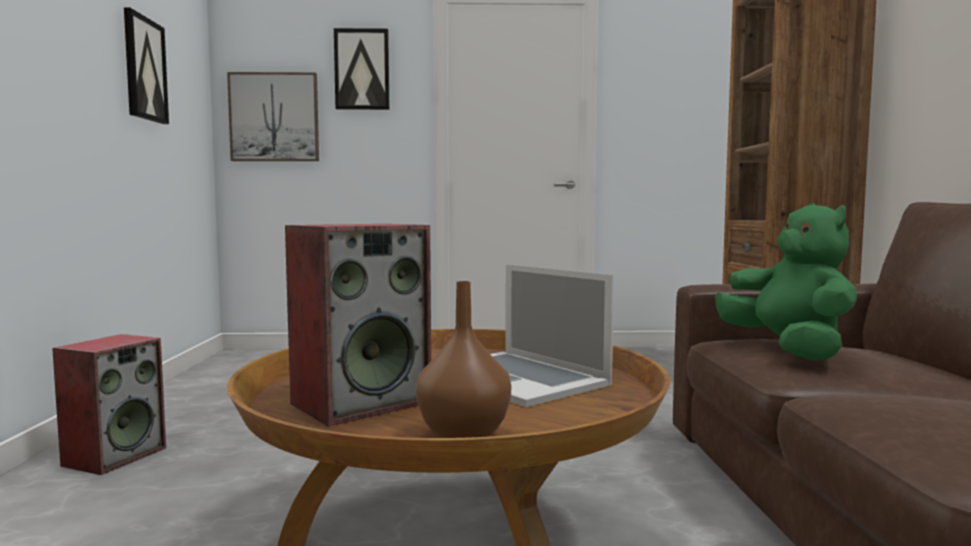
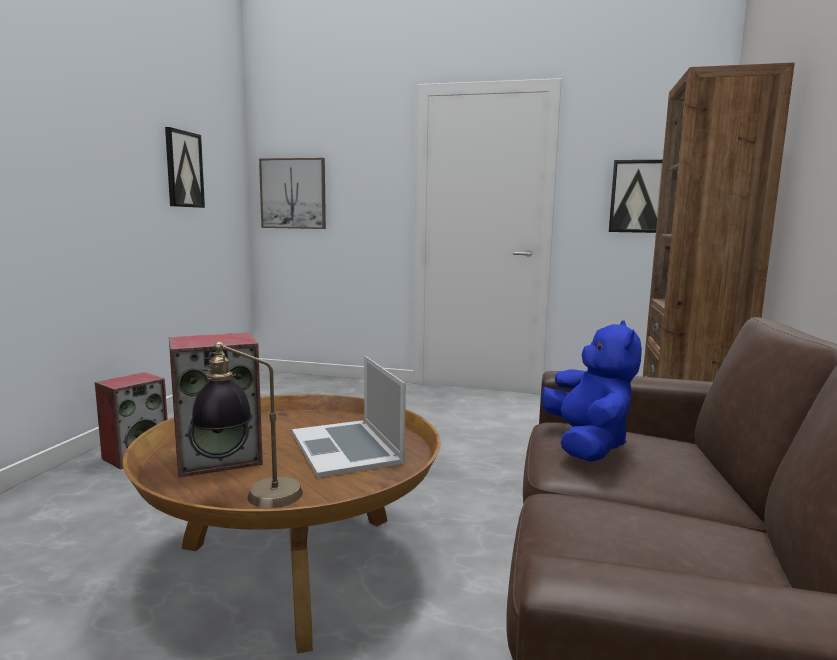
camera: 15 degrees right, 5 degrees up
picture [334,28,390,110] -> picture moved to [608,160,663,233]
brown vase [416,281,511,438] -> table lamp [191,342,303,508]
green plush toy [715,203,857,360] -> blue plush toy [542,320,642,462]

